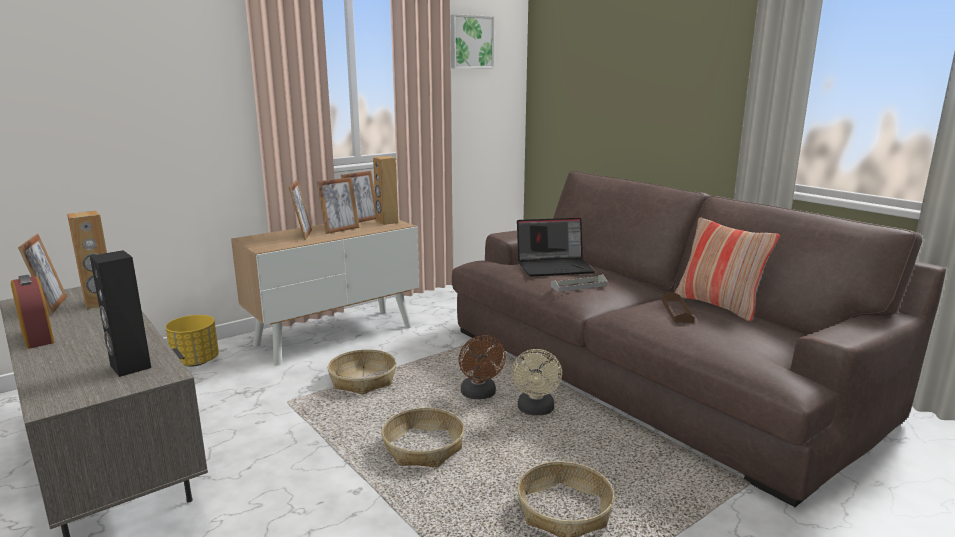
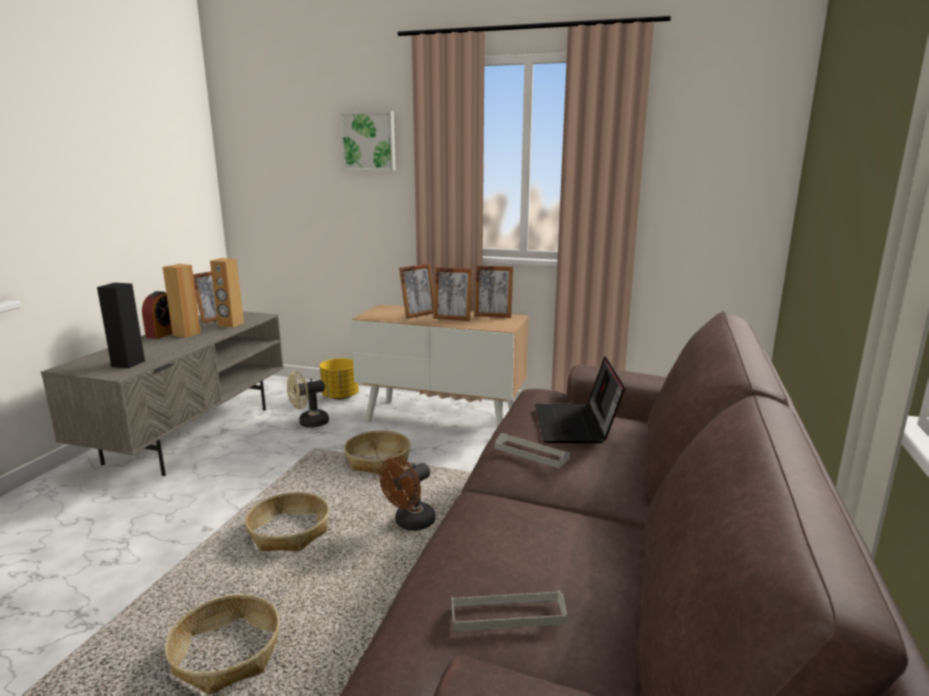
camera: 55 degrees right, 0 degrees up
brown speaker [373,156,398,225] -> brown speaker moved to [163,264,201,338]
picture [451,14,494,69] -> picture moved to [340,111,396,171]
beige fan [511,349,562,415] -> beige fan moved to [287,371,329,428]
laptop [517,218,595,277] -> laptop turned 45 degrees clockwise [535,356,625,443]
brown tray [662,291,695,323] -> none
pillow [675,217,779,321] -> none
none -> grey tray [451,591,567,631]

